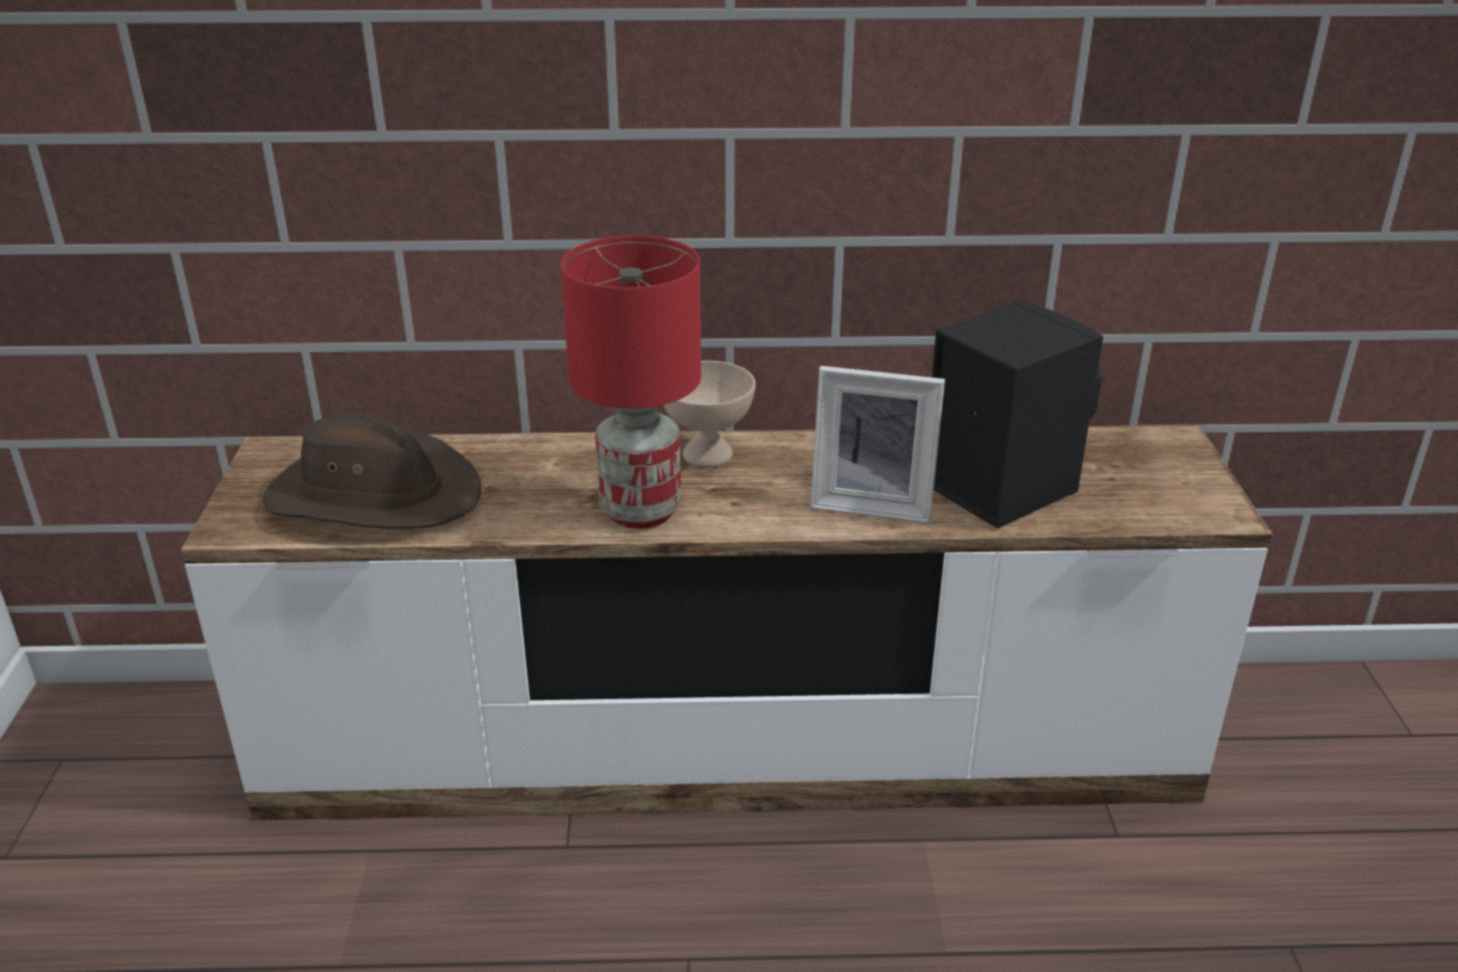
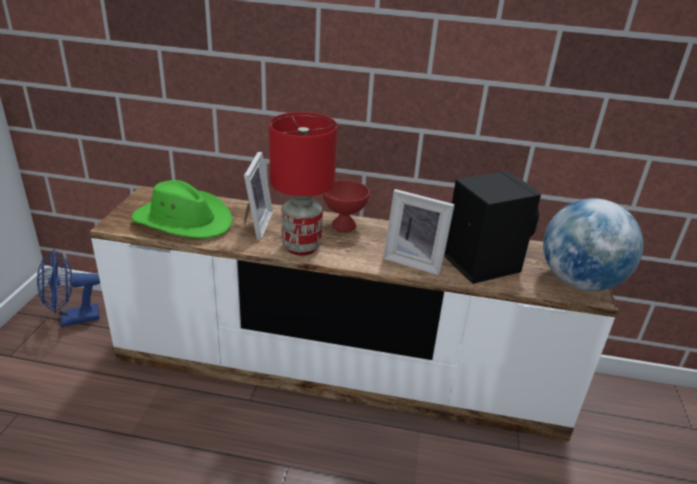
camera: 10 degrees right, 0 degrees up
brown hat [263,413,481,529] -> green hat [131,180,233,239]
beige bowl [664,361,755,467] -> red bowl [323,180,370,232]
none -> blue fan [37,249,100,327]
none -> picture frame [244,152,273,240]
none -> globe [543,198,643,291]

